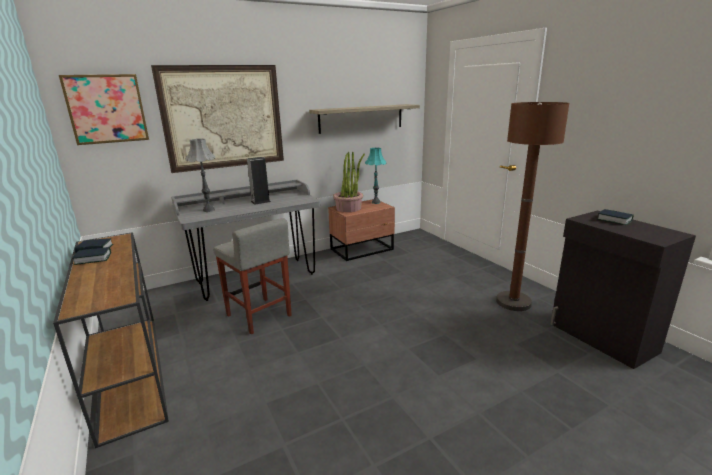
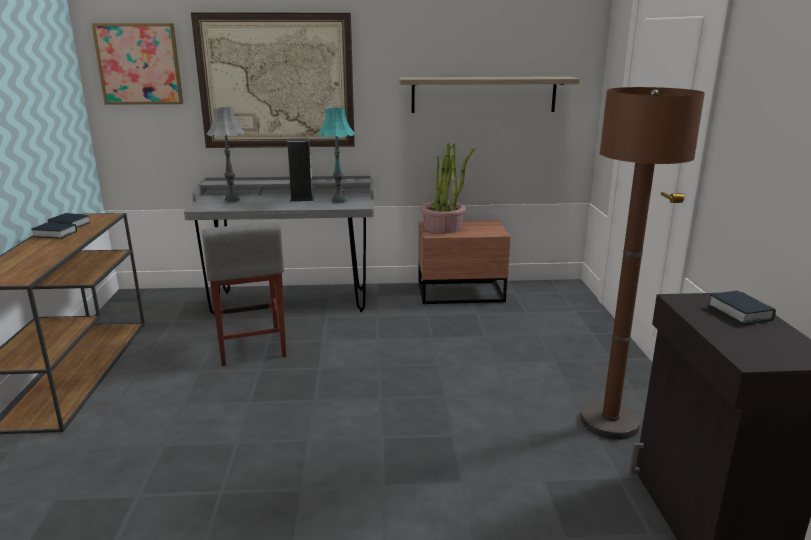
camera: 25 degrees right, 0 degrees up
turquoise table lamp [365,148,386,204] -> turquoise table lamp moved to [318,108,355,203]

